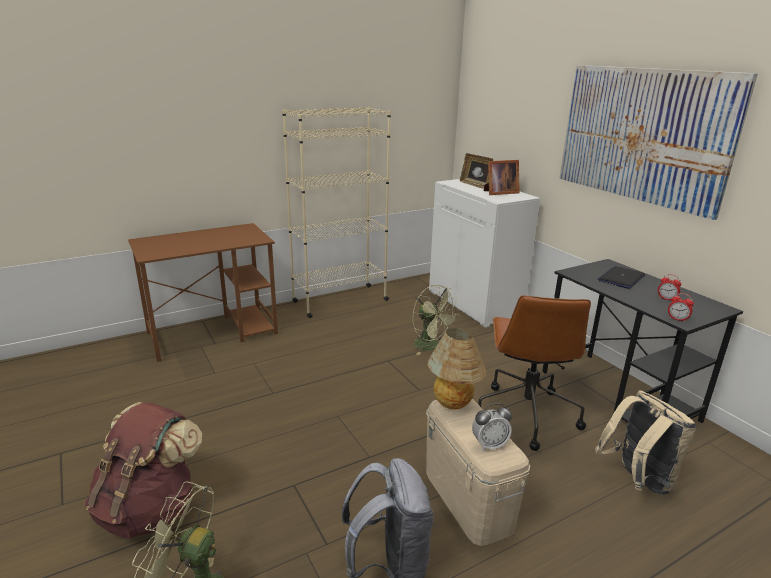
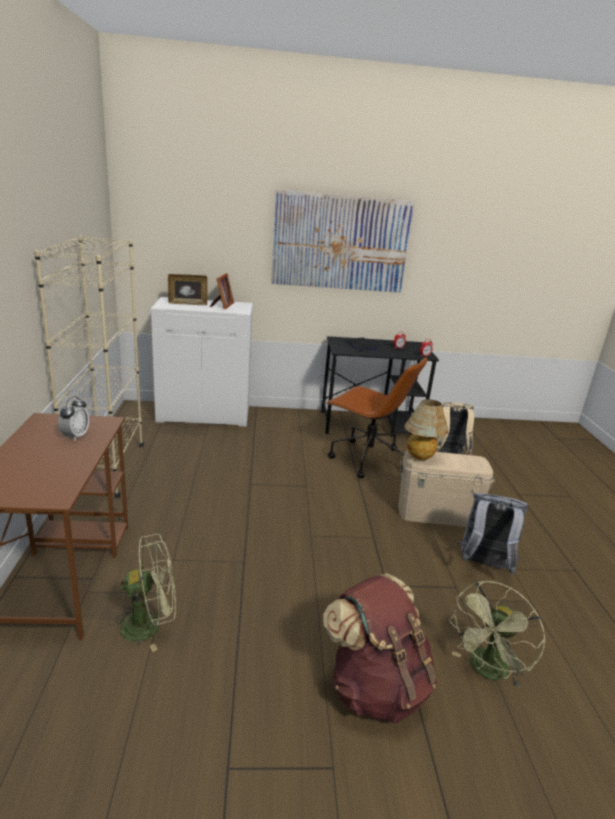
camera: 65 degrees left, 0 degrees up
green fan [413,285,460,355] -> green fan moved to [109,534,176,652]
alarm clock [472,403,512,451] -> alarm clock moved to [58,396,89,441]

